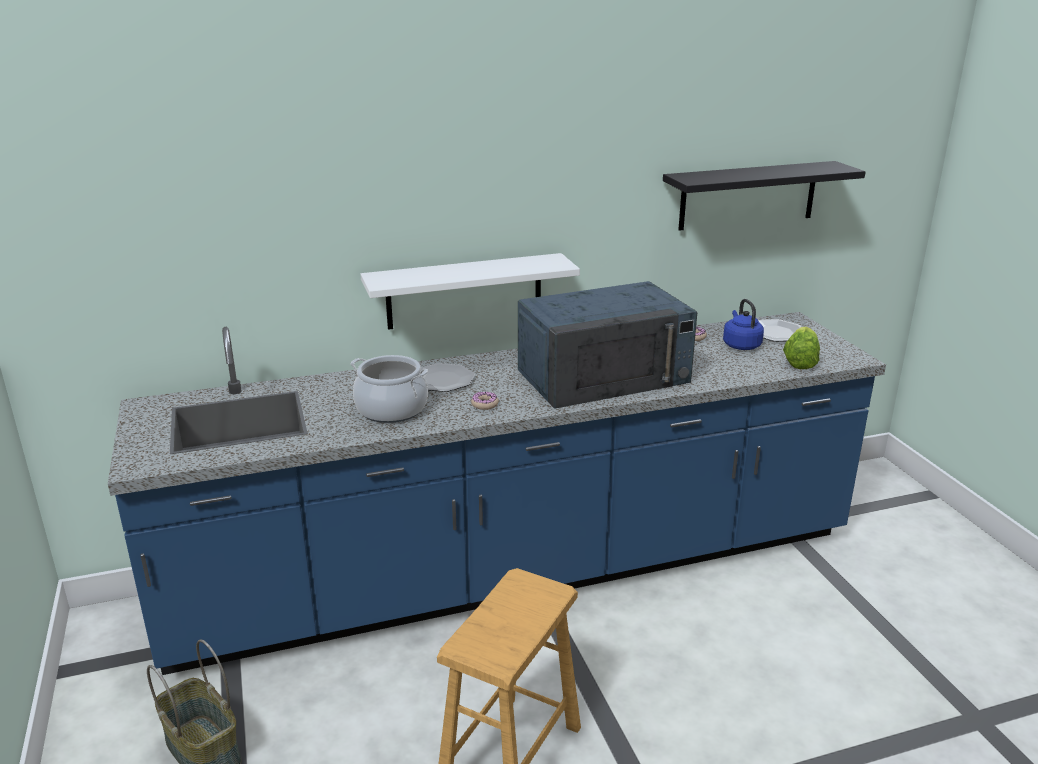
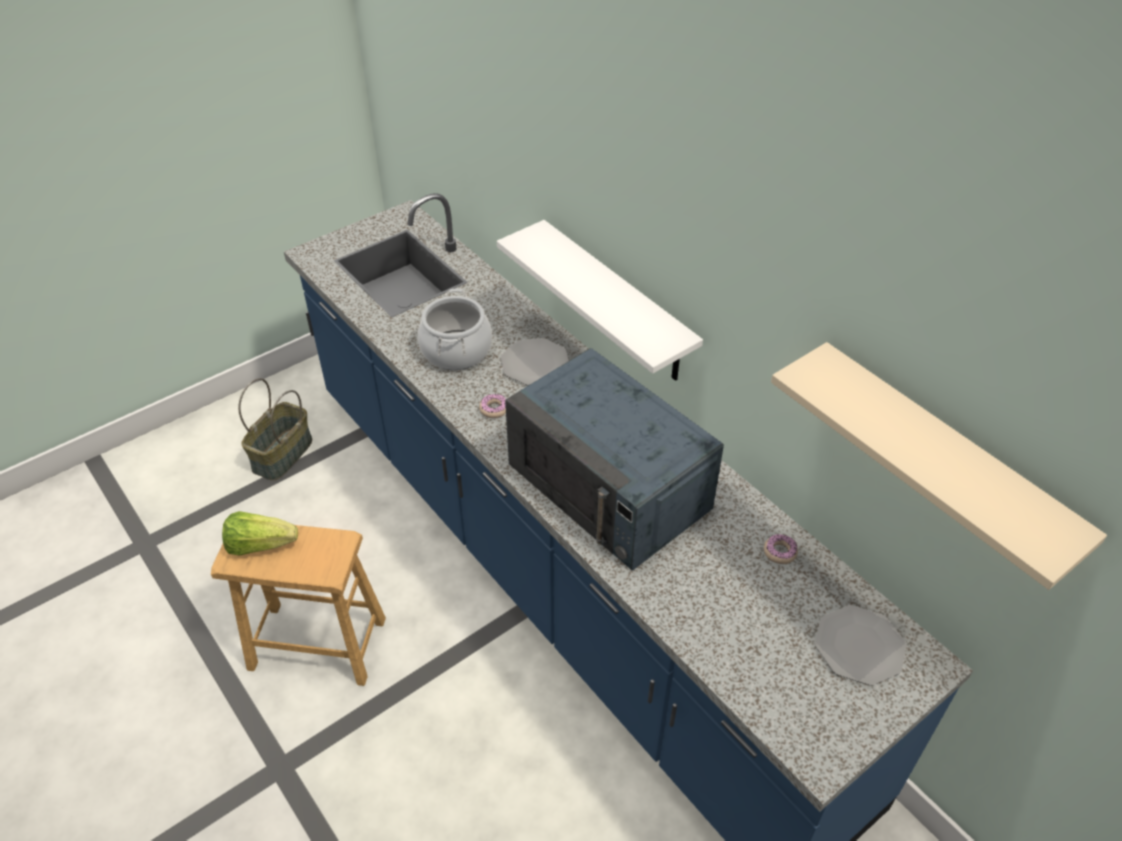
camera: 70 degrees right, 20 degrees up
black shelf [663,161,866,231] -> beige shelf [771,342,1107,590]
blue kettle [723,299,764,350] -> none
lettuce [783,327,820,369] -> lettuce moved to [222,511,298,556]

